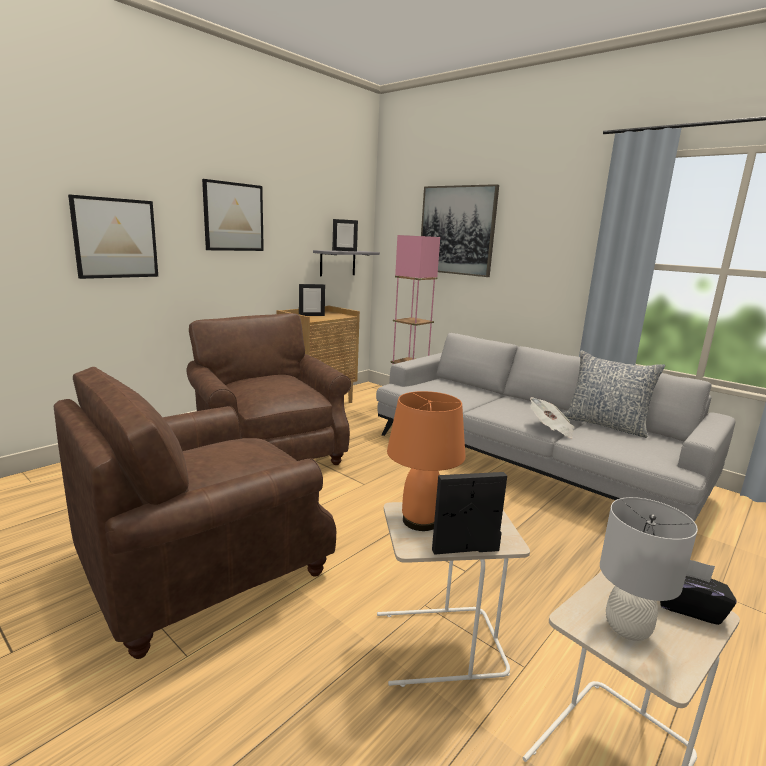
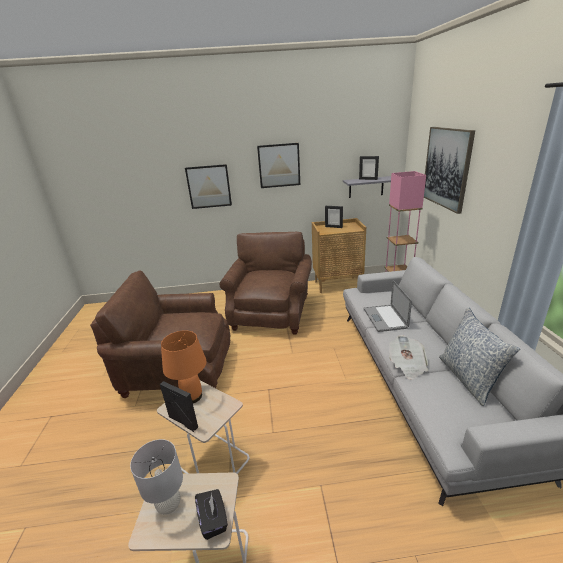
camera: 45 degrees right, 10 degrees up
none -> laptop [363,280,412,332]

